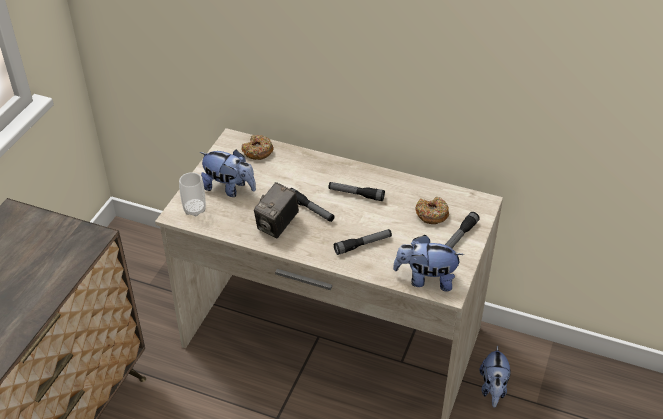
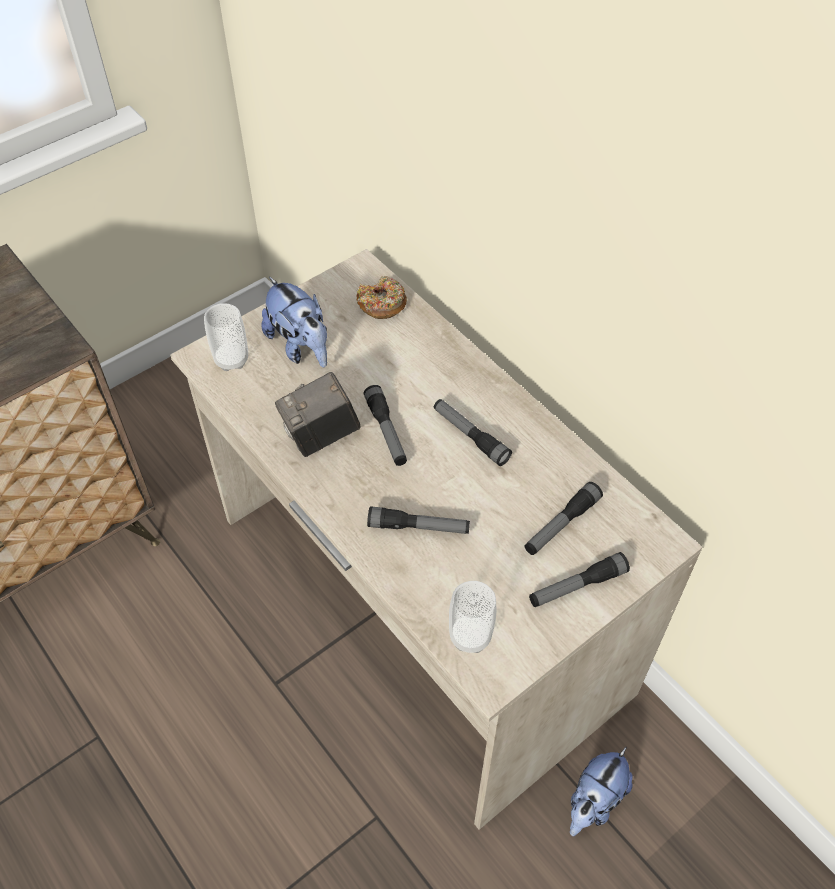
camera: 30 degrees right, 10 degrees up
plush toy [393,235,464,291] -> cup [449,581,496,653]
donut [416,197,449,224] -> flashlight [525,482,603,555]

